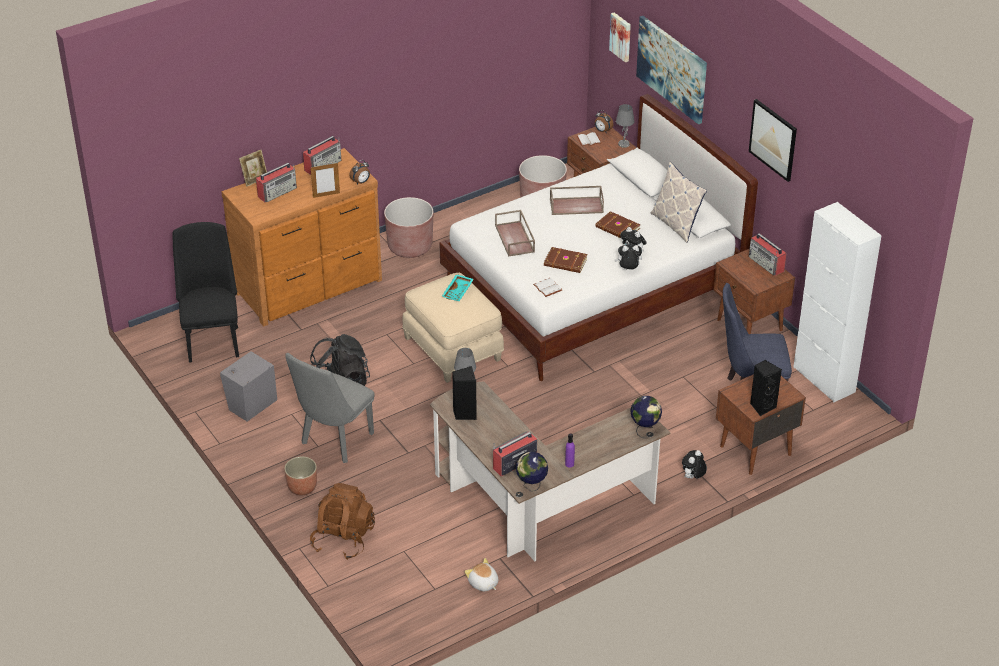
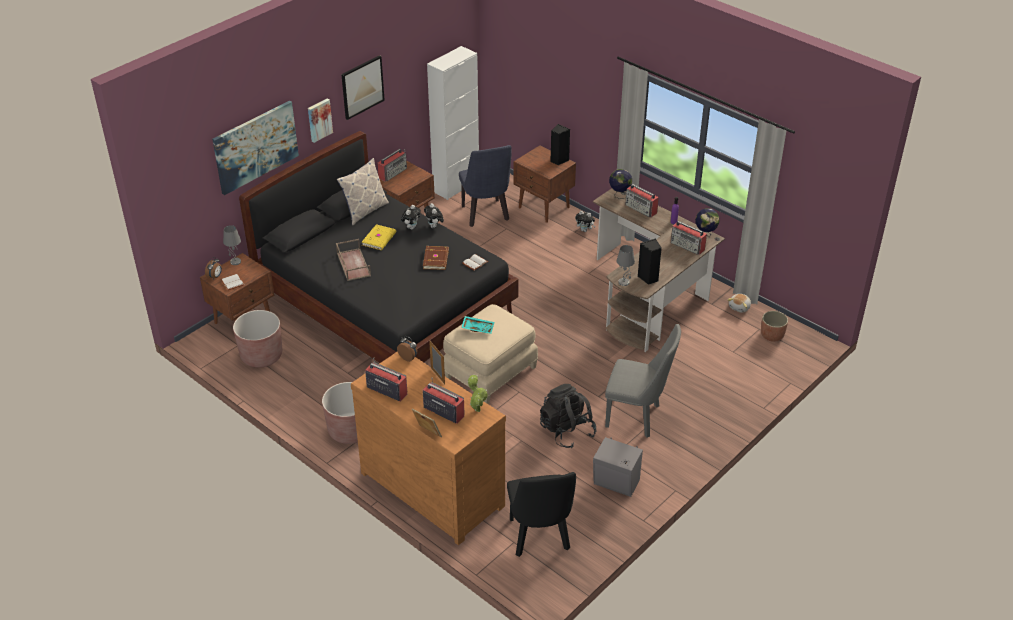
camera: 105 degrees left, 0 degrees up
black chair [173,222,239,363] -> black chair turned 75 degrees counterclockwise [507,472,576,557]
planter [284,456,317,495] -> planter moved to [761,311,788,342]
brown backpack [310,483,375,560] -> none
white bed [439,94,758,381] -> black bed [239,131,519,363]
brown tray [495,210,535,257] -> none
brown book [595,211,640,238] -> yellow book [362,224,396,250]
picture [609,13,631,62] -> picture moved to [308,99,333,143]
none -> potted plant [468,375,488,412]
none -> radio [625,184,659,217]

